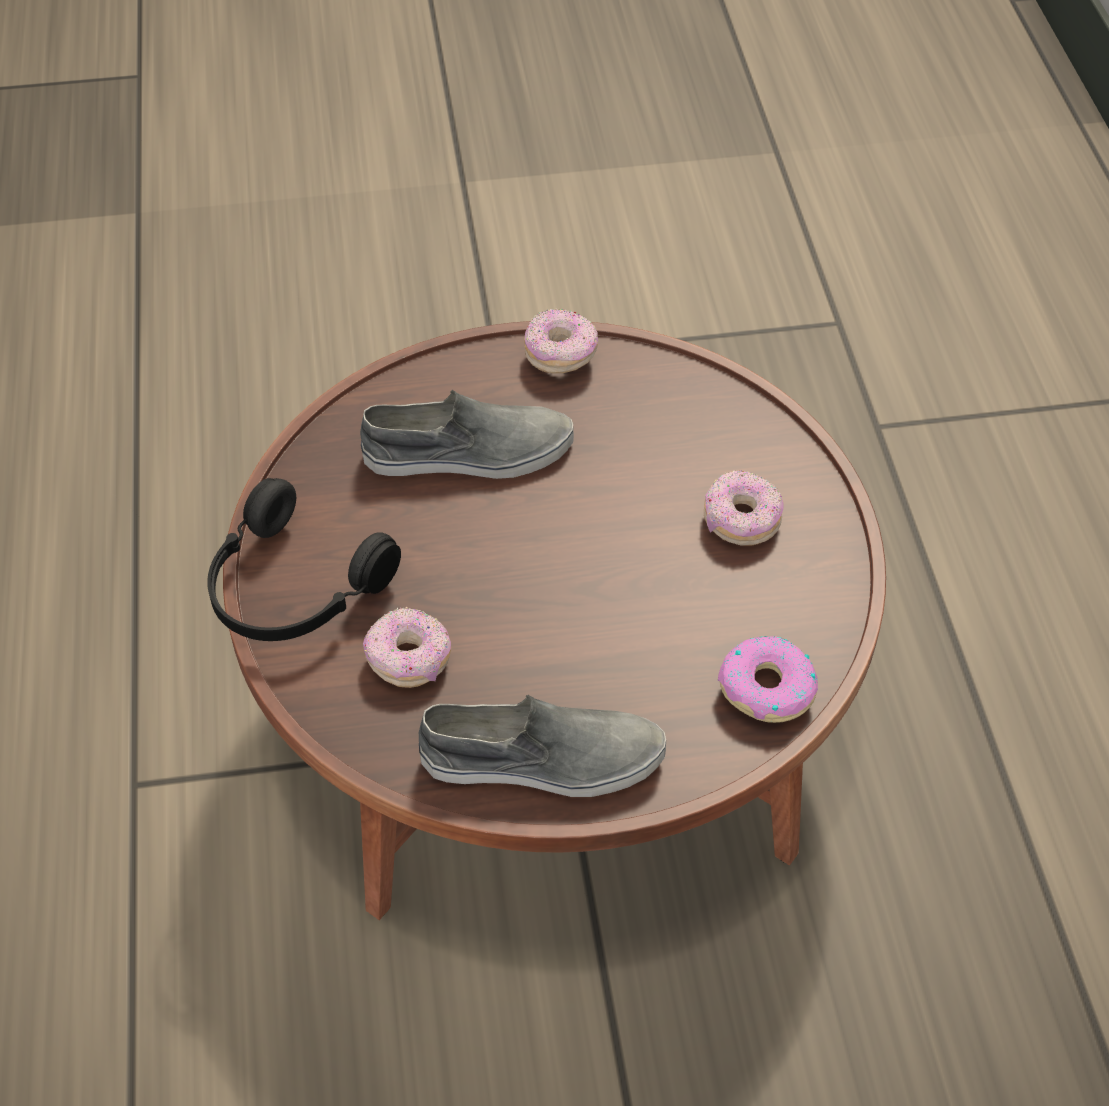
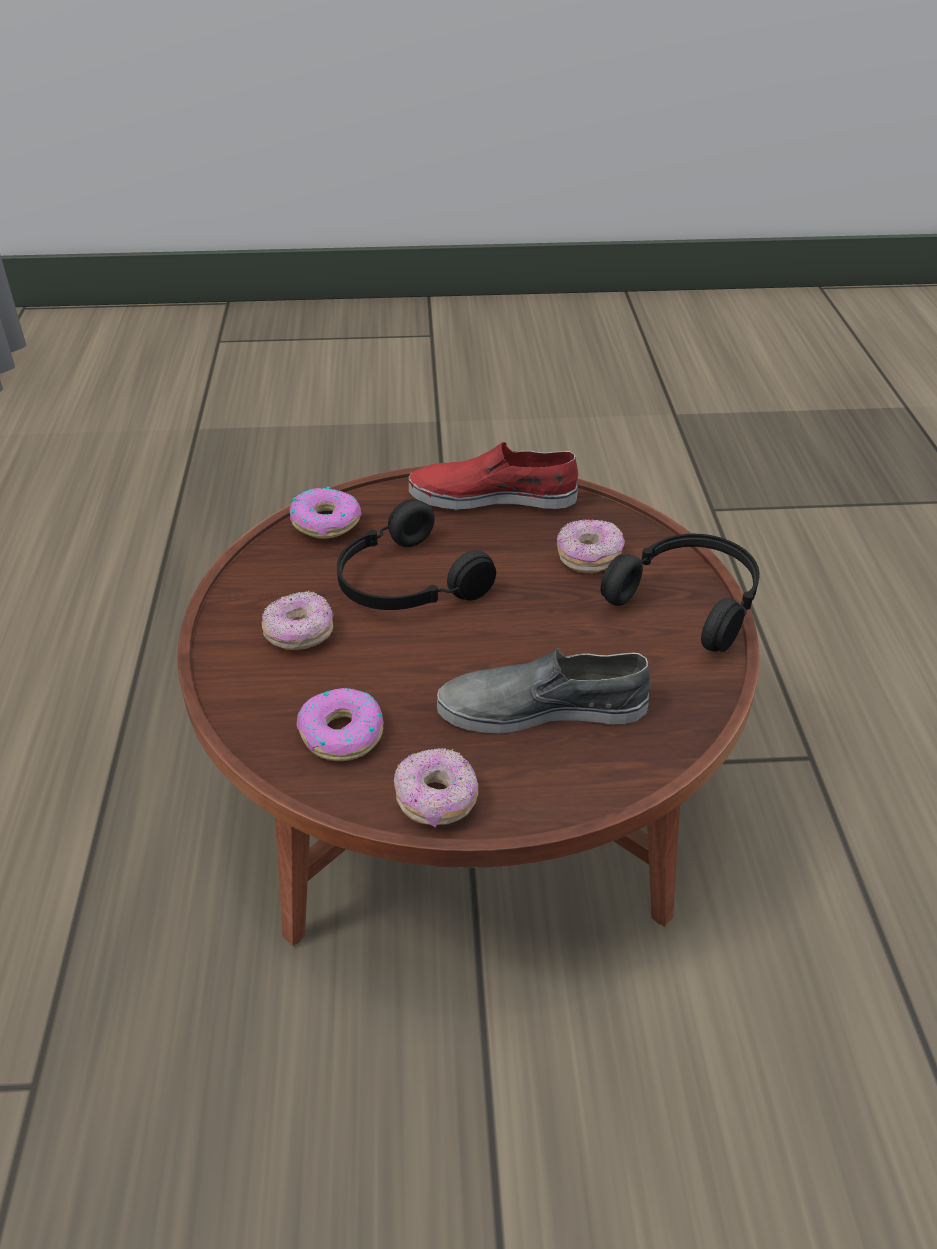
camera: 175 degrees left, 10 degrees down
grey shoe [419,695,666,797] -> red shoe [409,442,578,509]
none -> donut [296,688,384,761]
none -> black headphones [337,500,496,610]

